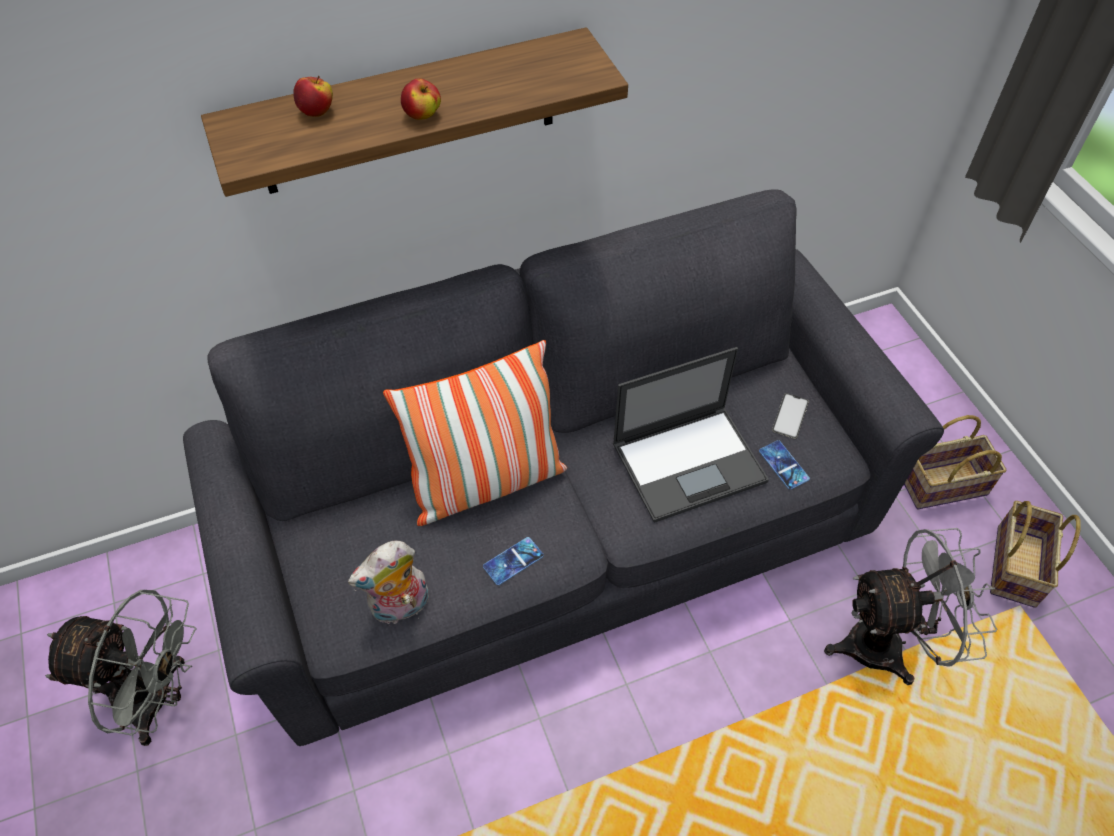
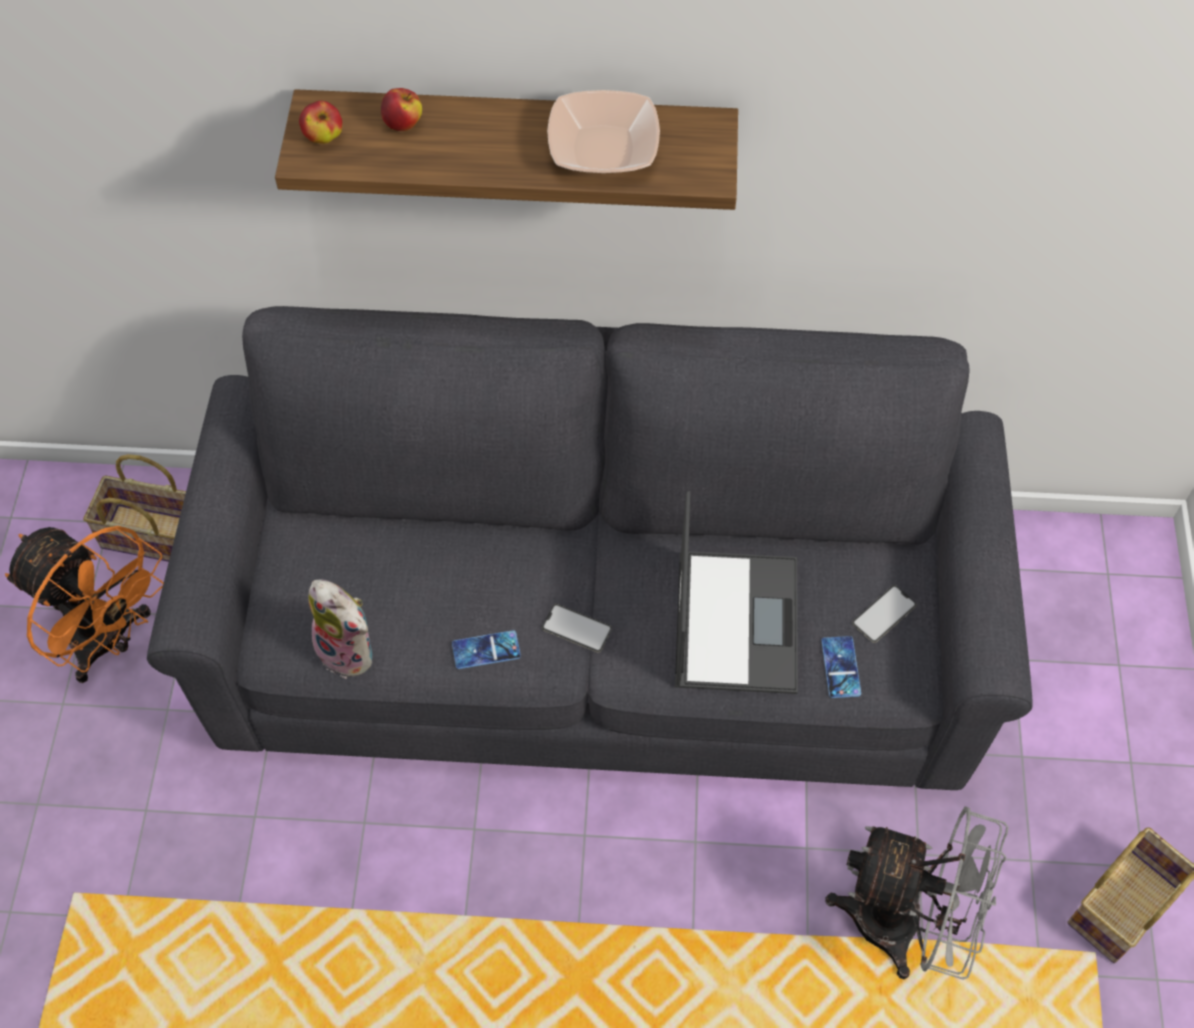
camera: 25 degrees right, 5 degrees up
grey fan [45,590,196,746] -> orange fan [5,526,164,683]
plush toy [348,541,429,624] -> plush toy turned 135 degrees counterclockwise [309,579,372,679]
pillow [383,340,567,526] -> none
apple [401,78,441,120] -> apple moved to [299,101,342,144]
laptop [613,347,769,523] -> laptop turned 90 degrees counterclockwise [675,491,798,694]
basket [904,415,1007,509] -> basket moved to [83,454,186,562]
none -> phone [542,604,612,652]
none -> bowl [547,90,660,173]

